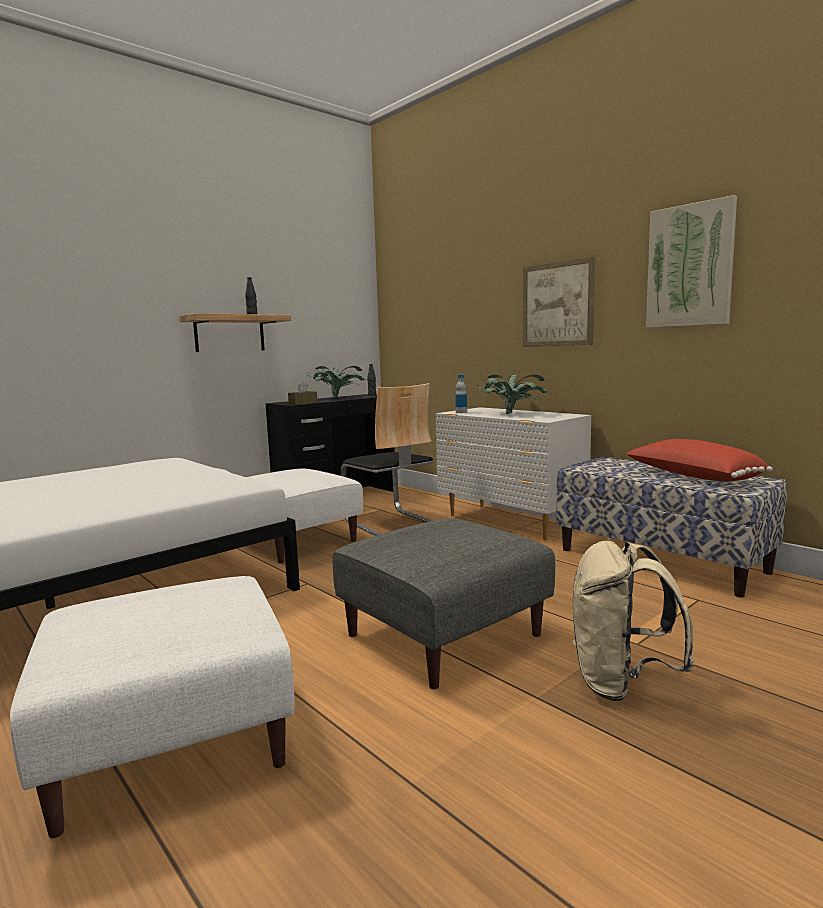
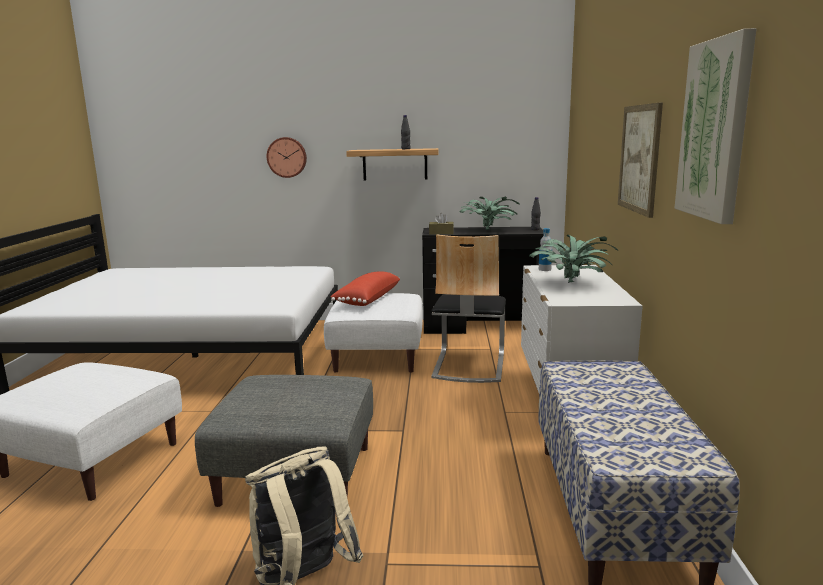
camera: 45 degrees right, 5 degrees up
red pillow [626,439,773,481] -> red pillow moved to [330,271,400,306]
none -> wall clock [267,137,307,178]

